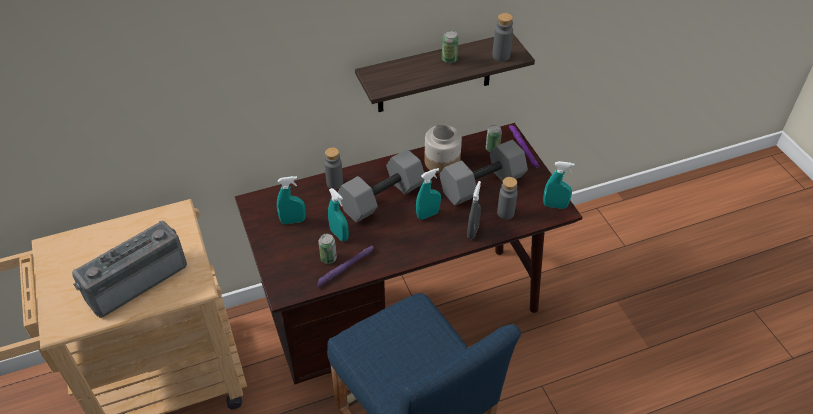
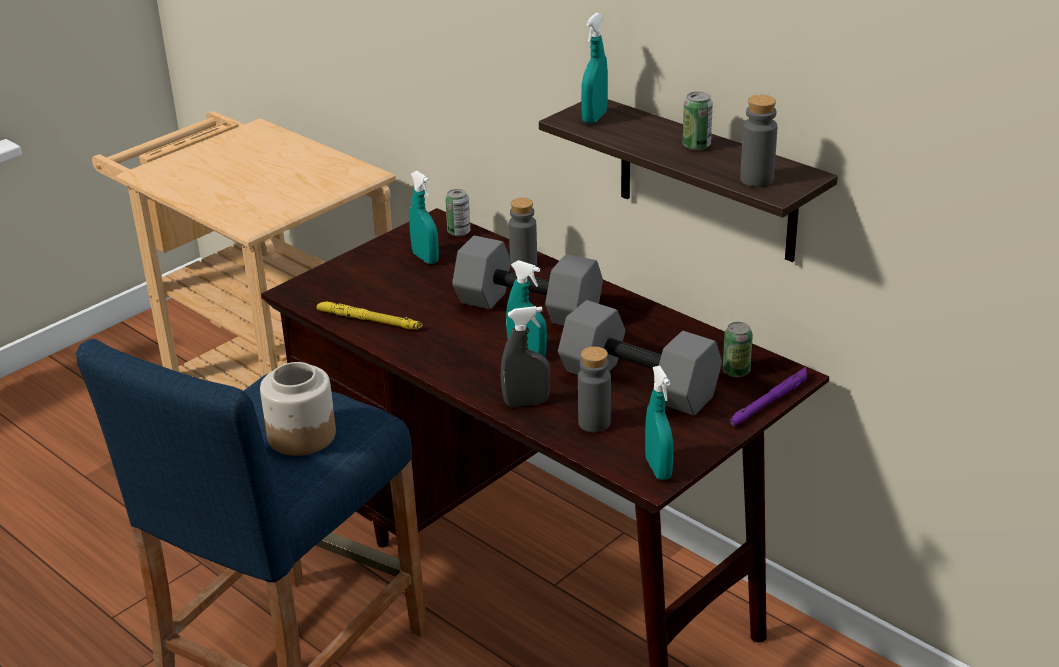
camera: 65 degrees right, 15 degrees down
radio [72,221,187,318] -> none
purple flashlight [317,245,374,288] -> yellow flashlight [316,302,423,330]
can [318,234,337,264] -> can moved to [445,189,471,237]
turquoise spray bottle [328,188,349,241] -> turquoise spray bottle moved to [581,13,608,124]
jar [424,125,462,174] -> jar moved to [260,362,336,456]

